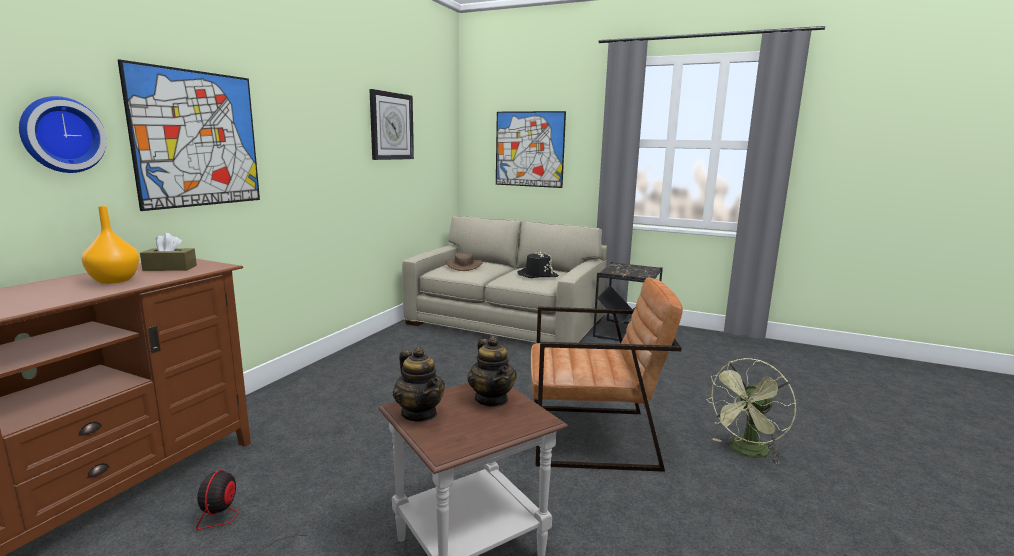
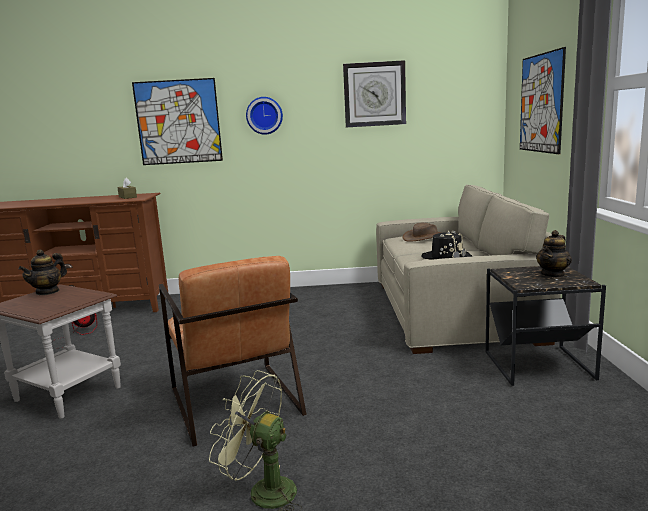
camera: 65 degrees right, 0 degrees up
wall clock [19,96,107,173] -> wall clock moved to [246,97,283,135]
orange vase [82,206,139,284] -> none
teapot [468,336,517,407] -> teapot moved to [536,230,572,278]

